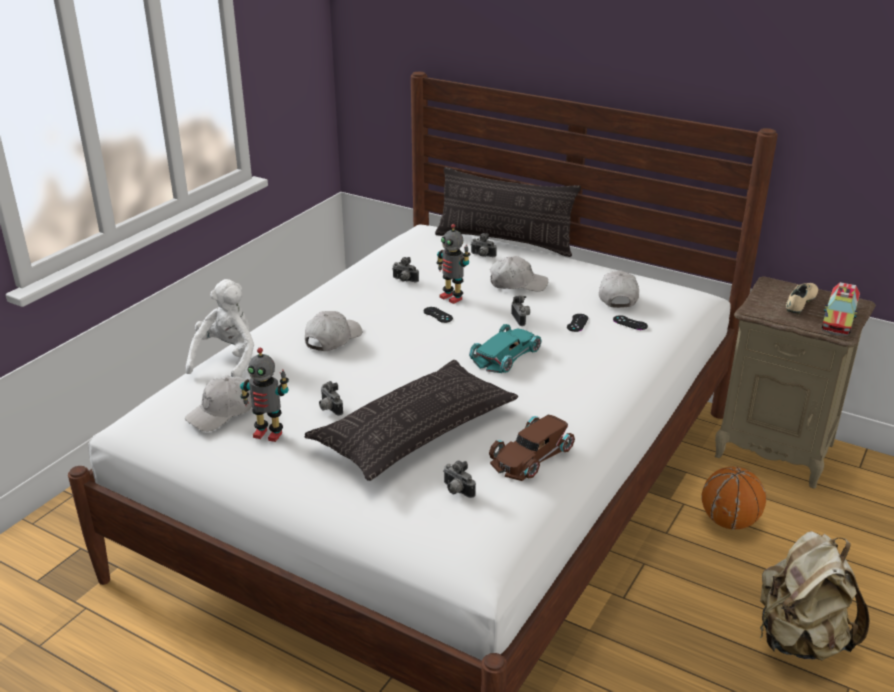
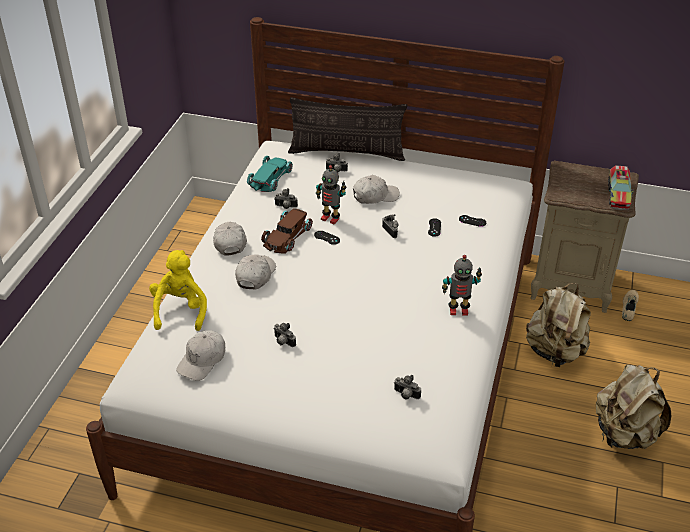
camera: 15 degrees left, 10 degrees up
white plush toy [186,279,254,377] -> yellow plush toy [149,250,207,331]
toy robot [240,348,289,442] -> toy robot moved to [442,255,482,315]
pillow [304,360,518,481] -> none
turquoise toy car [469,324,542,373] -> turquoise toy car moved to [247,156,293,192]
brown toy car [489,415,575,481] -> brown toy car moved to [261,208,313,254]
white cap [599,271,639,308] -> white cap moved to [213,222,247,255]
basketball [701,467,766,529] -> beige backpack [526,283,591,367]
beige shoe [786,283,818,314] -> beige shoe moved to [622,290,639,321]

